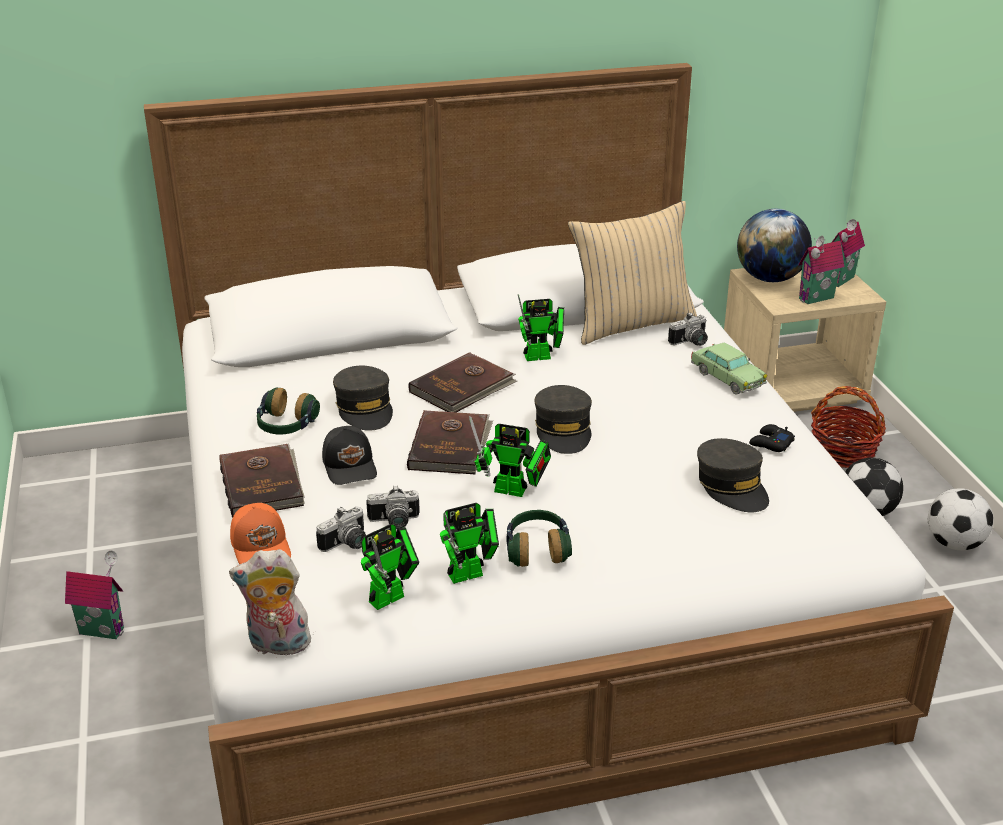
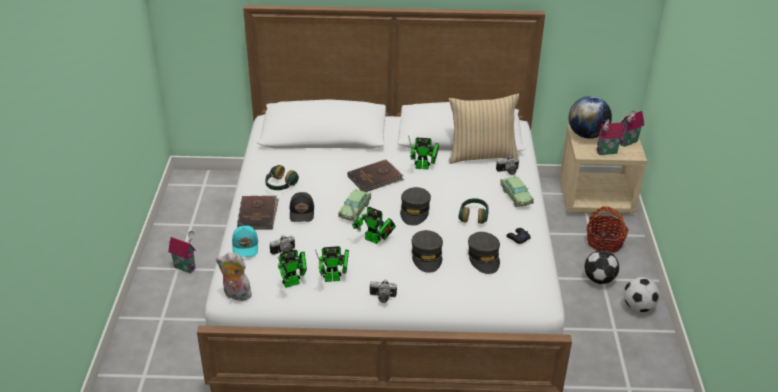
camera: 15 degrees right, 5 degrees up
orange cap [230,503,291,564] -> turquoise cap [232,225,258,257]
grey cap [333,366,393,431] -> grey cap moved to [411,230,443,273]
camera [366,485,420,530] -> camera moved to [370,279,397,303]
brown book [407,410,493,474] -> toy car [338,189,371,221]
headphones [507,510,572,567] -> headphones moved to [458,198,489,224]

